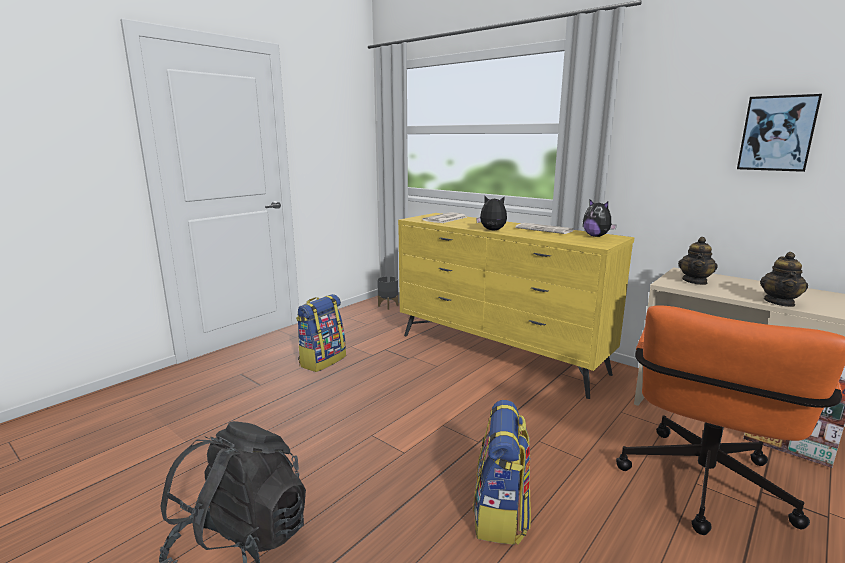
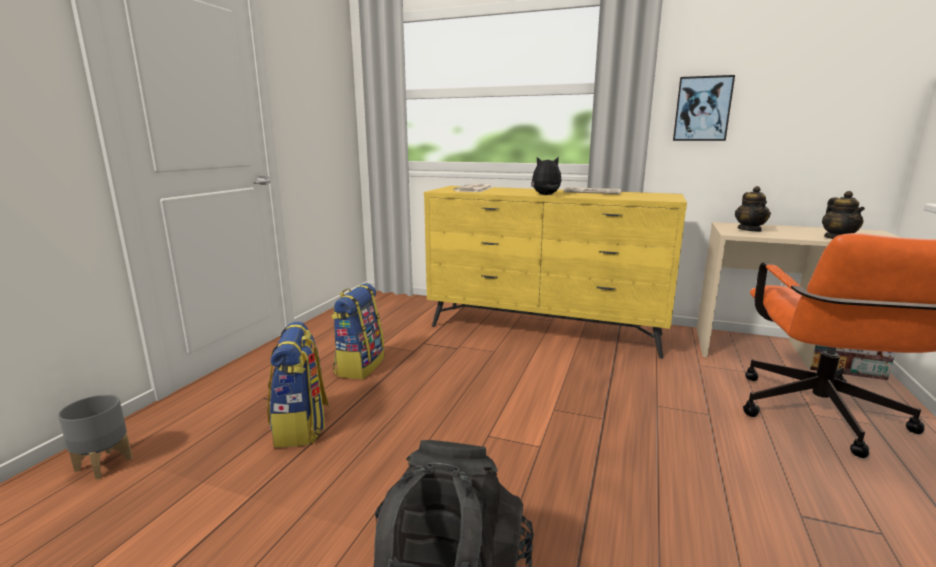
camera: 20 degrees left, 0 degrees up
grey planter [377,276,399,310] -> grey planter moved to [58,394,133,479]
backpack [473,400,531,545] -> backpack moved to [267,322,329,448]
plush toy [583,200,617,237] -> none
picture [737,94,822,172] -> picture moved to [673,75,735,141]

